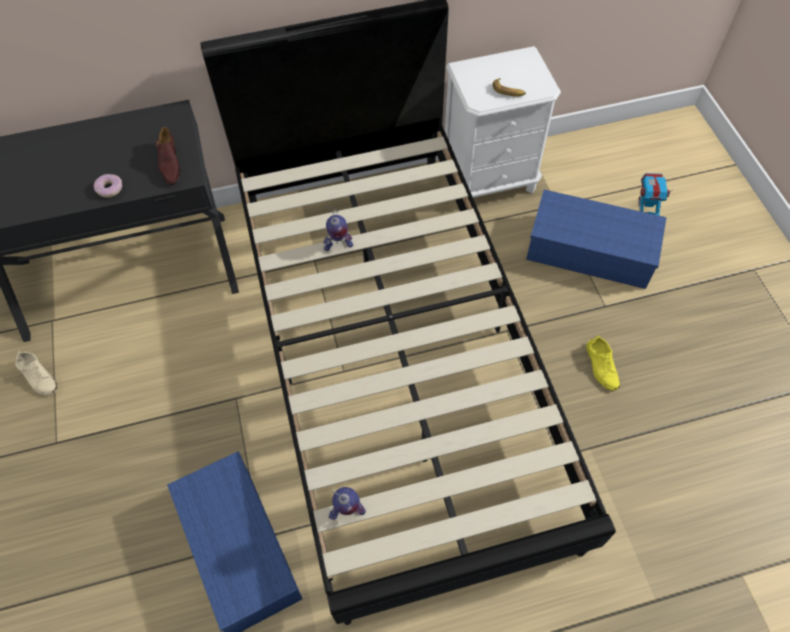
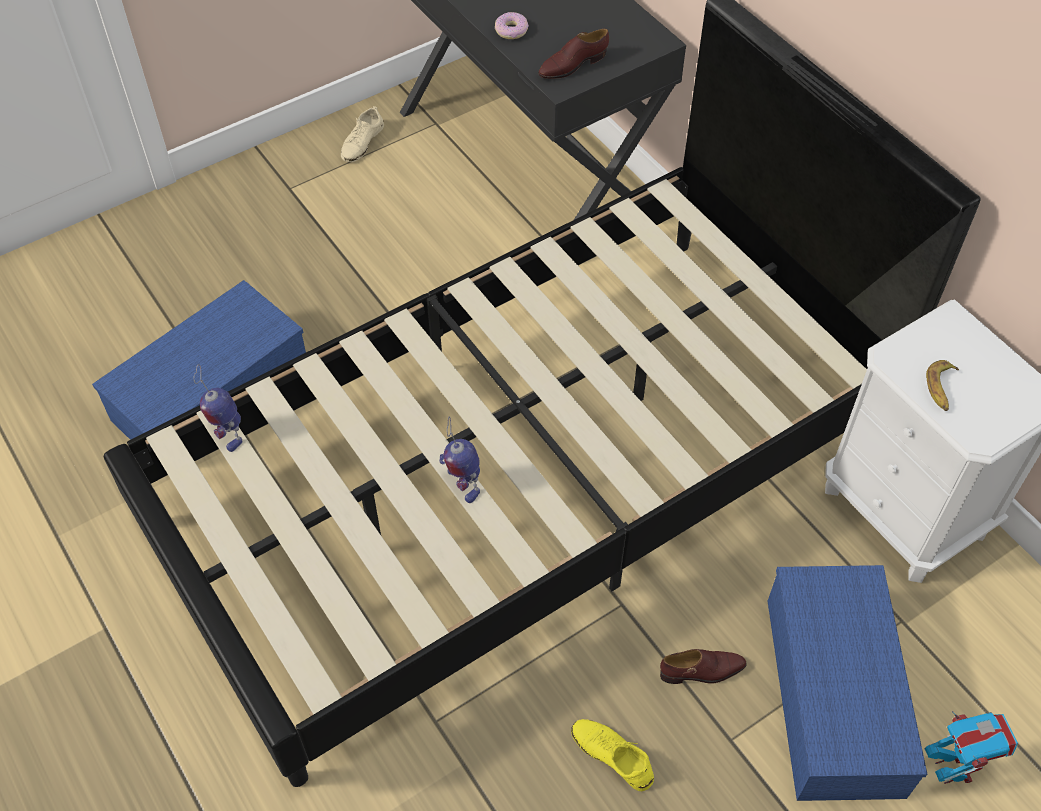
camera: 70 degrees right, 5 degrees down
toy robot [323,206,353,251] -> toy robot moved to [439,416,480,503]
yellow shoe [586,336,620,391] -> yellow shoe turned 75 degrees clockwise [571,719,654,791]
none -> brown shoe [660,649,747,684]

